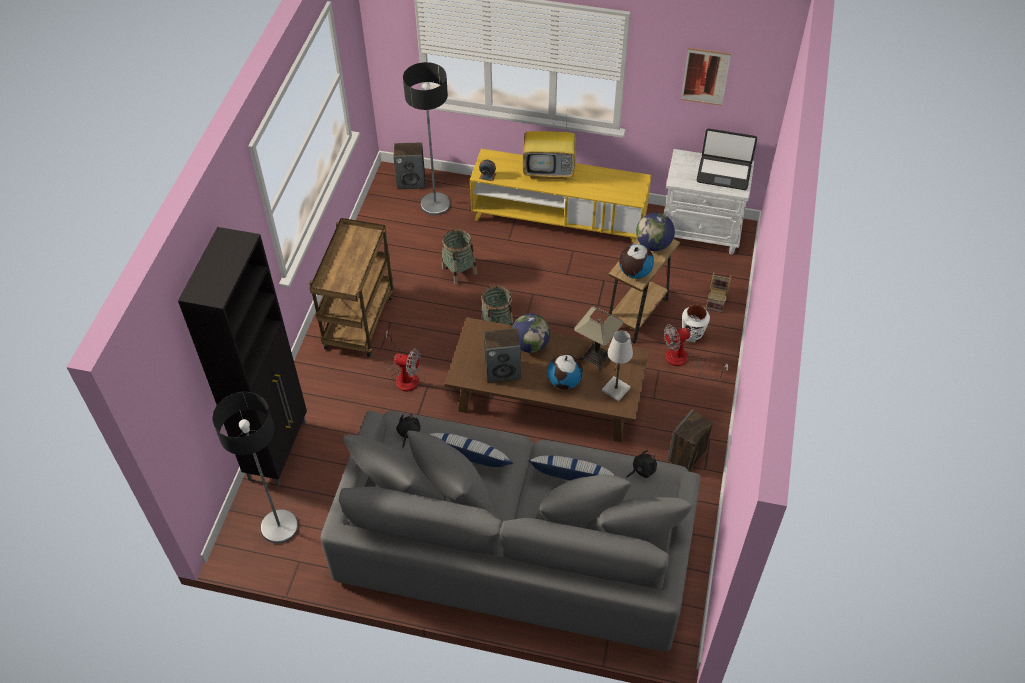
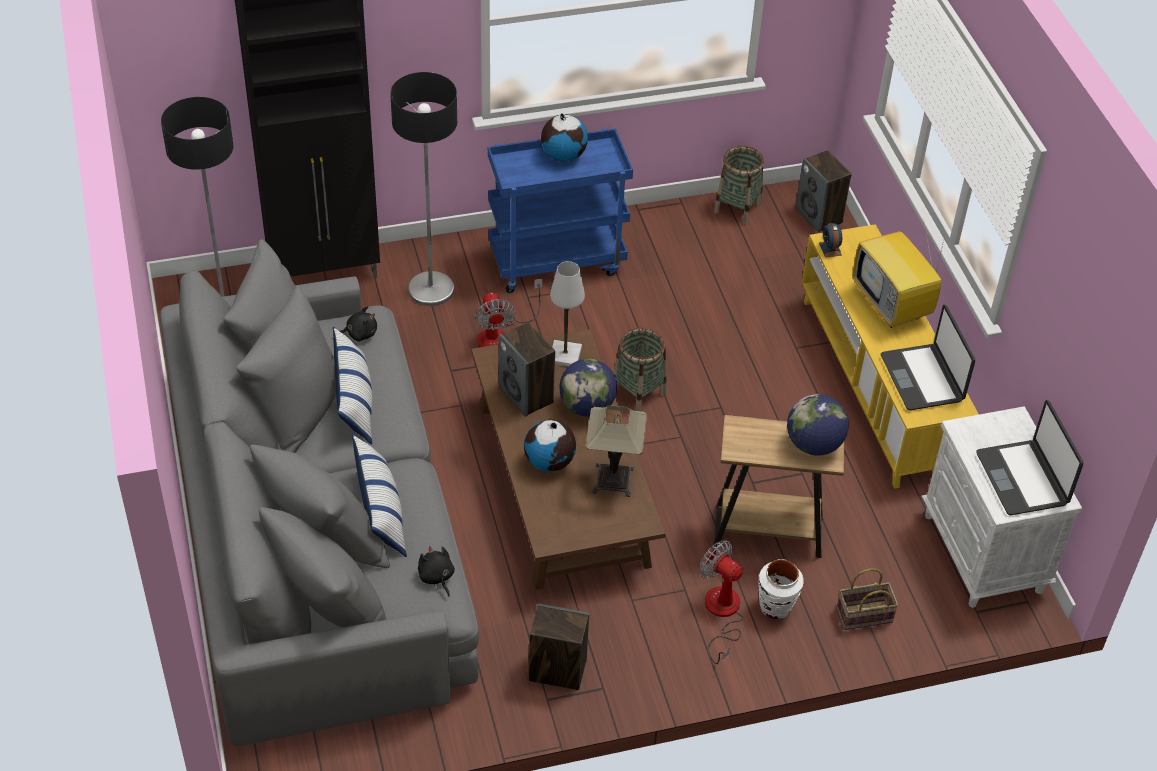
camera: 60 degrees right, 5 degrees down
brown cart [310,218,394,357] -> blue cart [488,128,633,293]
floor lamp [403,62,450,215] -> floor lamp moved to [390,72,457,306]
basket [442,229,477,284] -> basket moved to [714,146,764,224]
white table lamp [602,330,633,401] -> white table lamp moved to [550,261,585,366]
globe [619,244,654,279] -> globe moved to [541,113,588,162]
black plush toy [626,450,657,478] -> black plush toy turned 150 degrees counterclockwise [418,546,455,597]
picture [681,48,731,106] -> none
none -> laptop [881,305,975,410]

